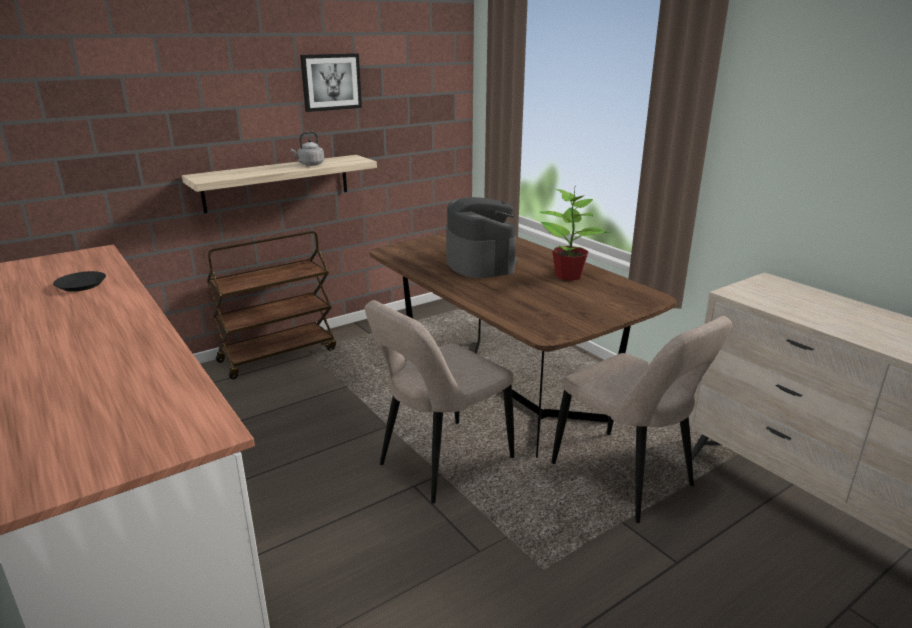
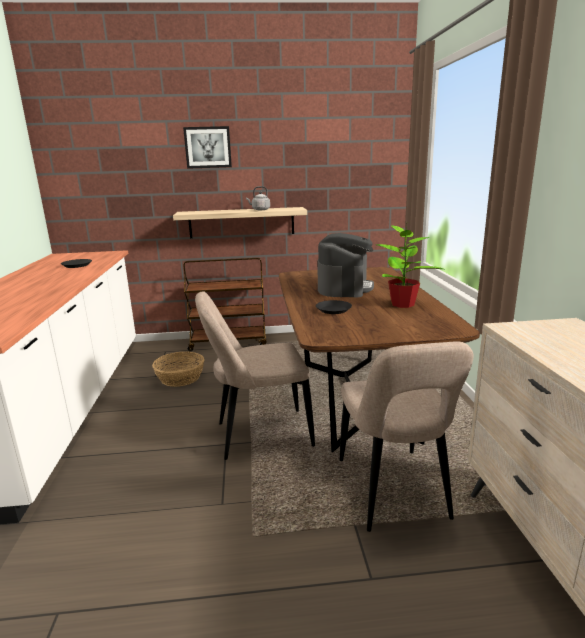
camera: 30 degrees right, 5 degrees down
picture [300,53,362,112] -> picture moved to [183,126,232,169]
none -> basket [152,351,204,387]
none -> black plate [316,300,352,314]

